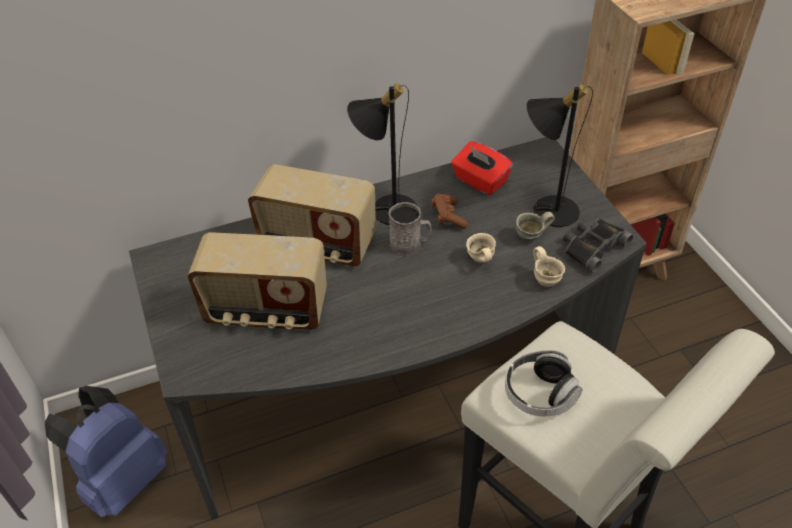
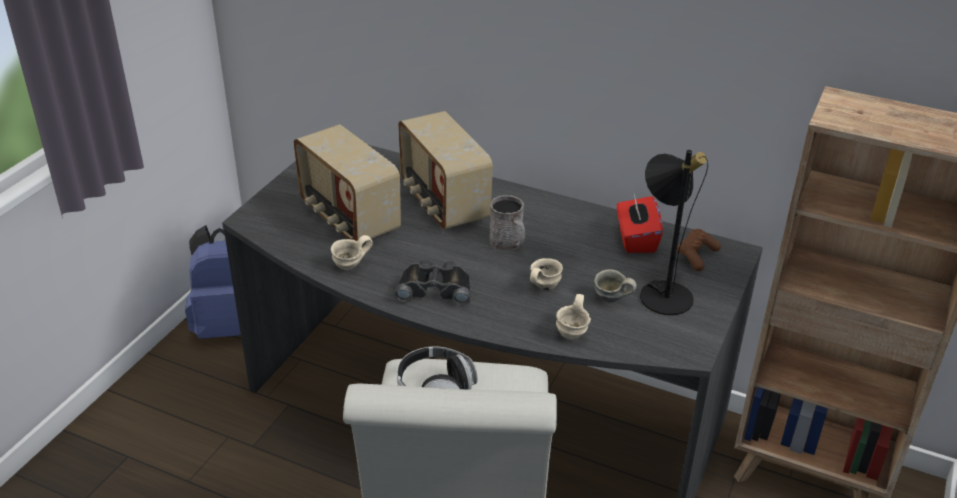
camera: 45 degrees right, 10 degrees down
black table lamp [347,83,417,225] -> none
brown game controller [431,194,468,229] -> brown game controller moved to [677,229,721,271]
black binoculars [563,218,633,273] -> black binoculars moved to [394,260,471,306]
none -> beige mug [331,235,373,270]

